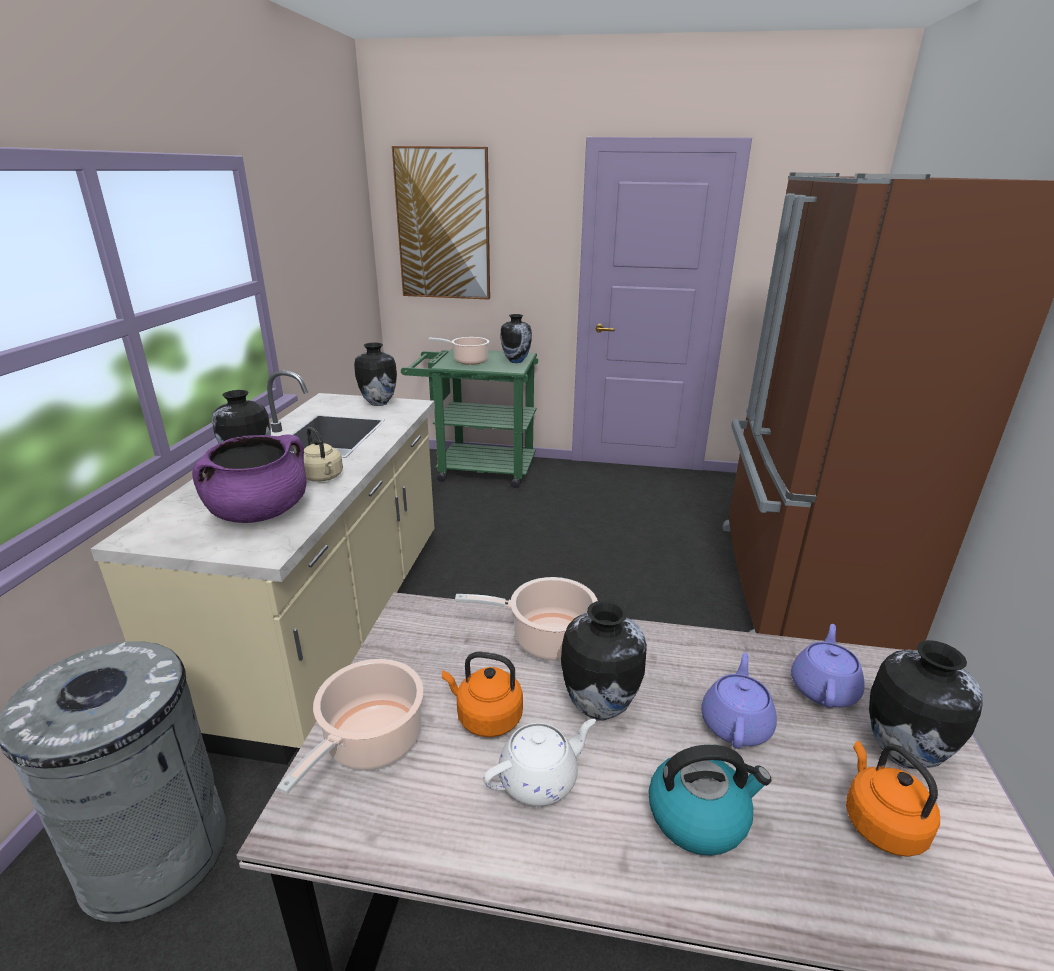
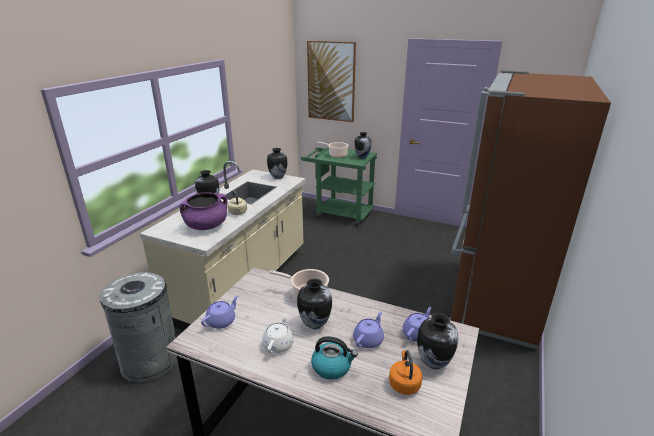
camera: 15 degrees right, 0 degrees up
cooking pot [277,659,424,794] -> purple teapot [201,296,238,329]
orange kettle [442,652,523,737] -> none
white teapot [483,719,596,806] -> white teapot turned 60 degrees counterclockwise [262,313,294,353]

